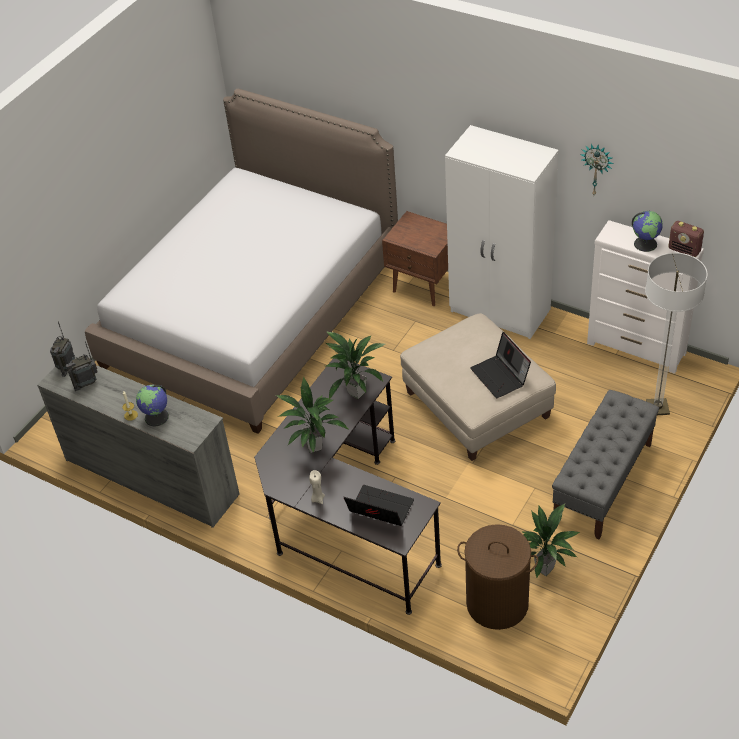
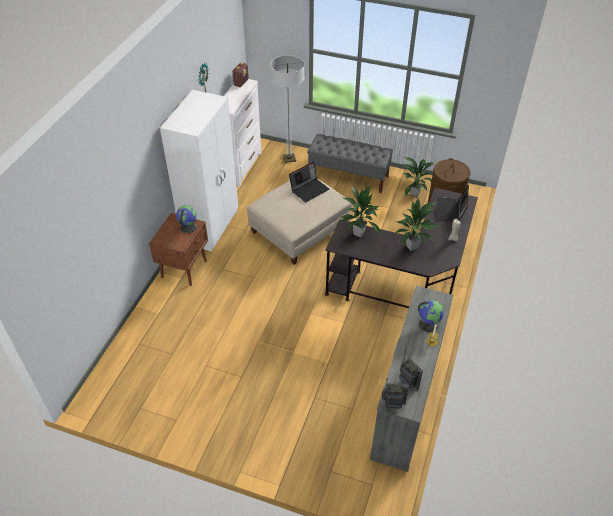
camera: 105 degrees left, 0 degrees up
bed [85,89,398,434] -> none
globe [632,211,663,252] -> globe moved to [176,205,196,233]

